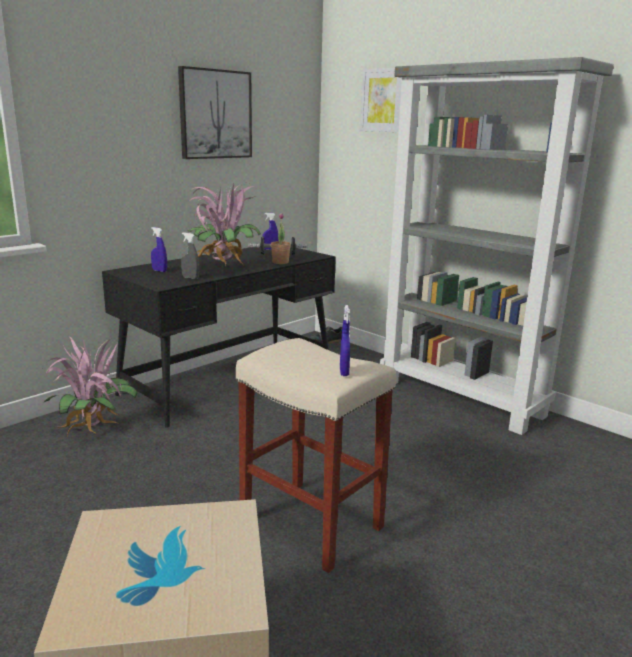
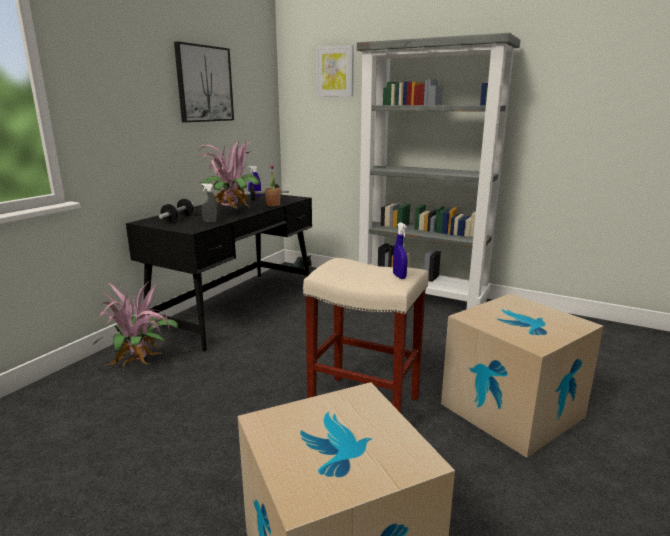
camera: 15 degrees left, 0 degrees up
blue spray bottle [151,227,167,272] -> dumbbell [159,199,194,223]
none -> cardboard box [441,293,604,458]

